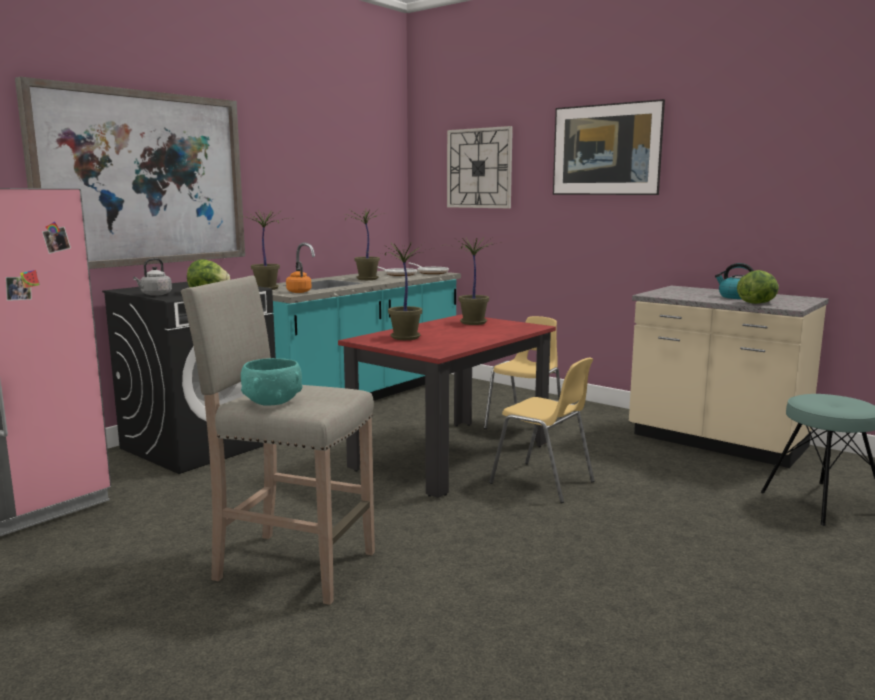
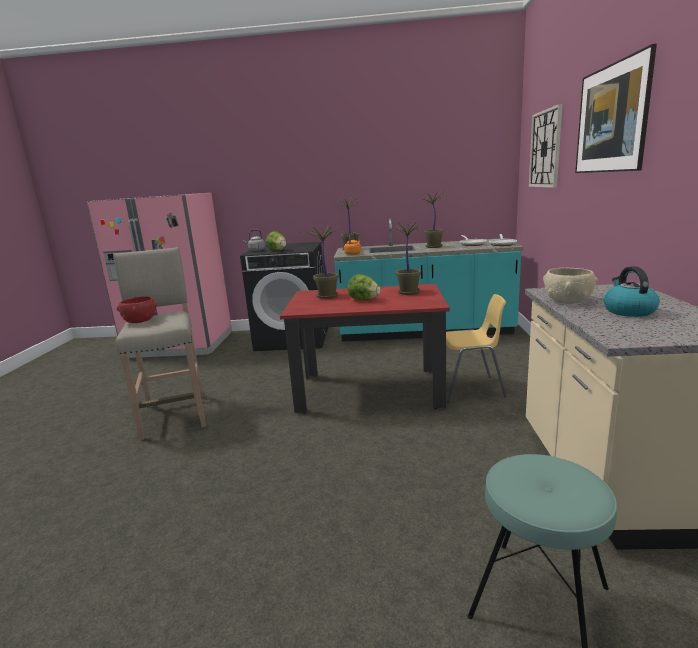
camera: 55 degrees right, 5 degrees up
picture [15,77,245,269] -> none
turquoise bowl [241,358,302,406] -> red bowl [117,296,157,323]
yellow chair [489,358,594,503] -> none
lettuce [737,270,779,304] -> lettuce moved to [348,274,381,300]
none -> beige bowl [543,268,598,304]

